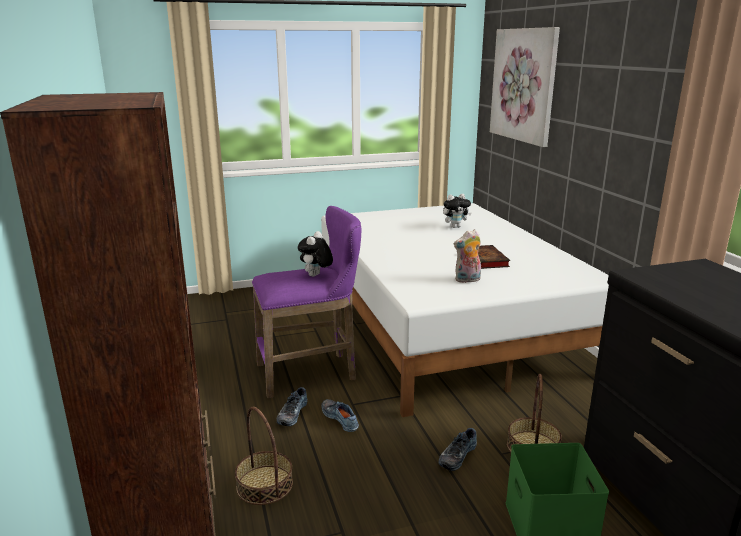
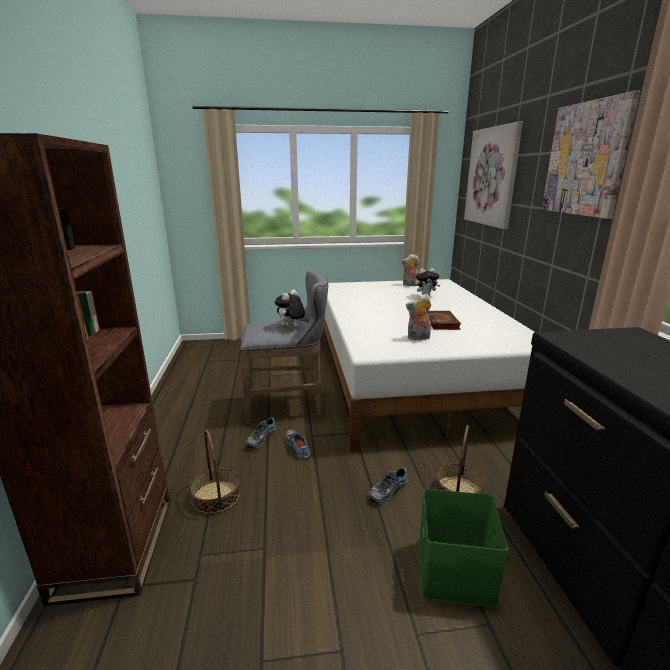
camera: 10 degrees right, 0 degrees up
purple stool [252,206,361,398] -> grey stool [240,270,328,424]
none -> plush toy [401,254,419,286]
none -> picture [542,91,641,219]

